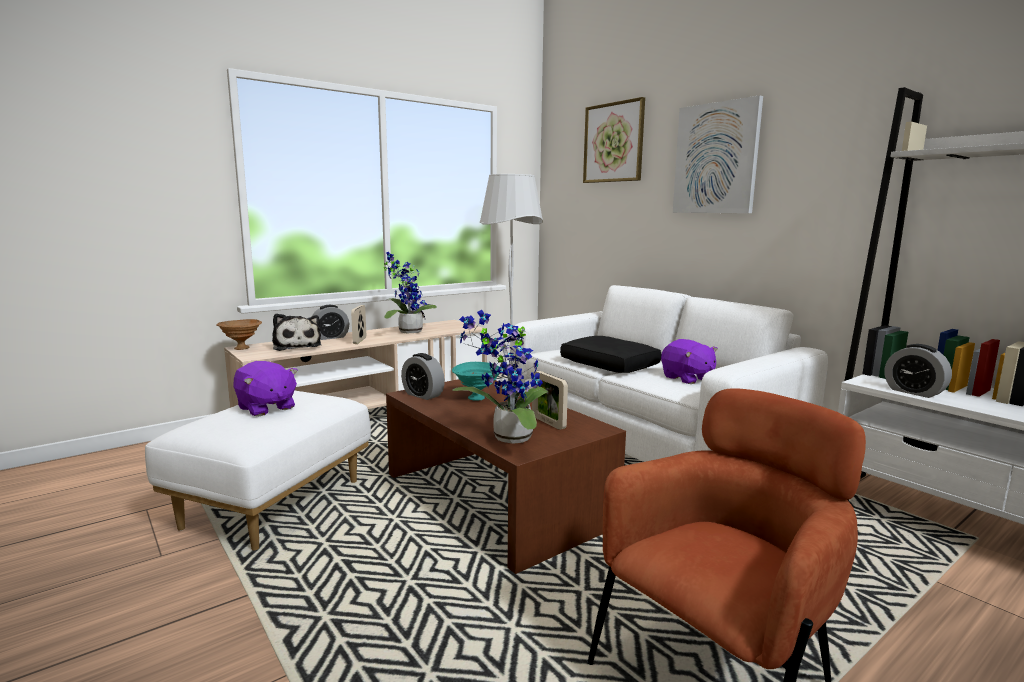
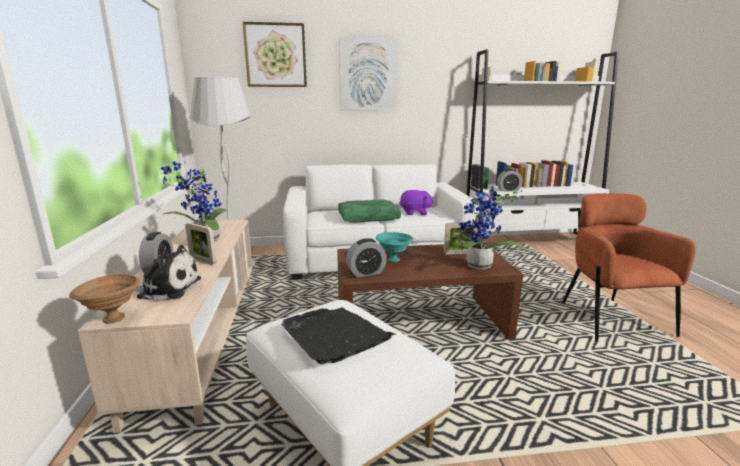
camera: 60 degrees left, 5 degrees up
purple plush toy [233,361,298,416] -> black tray [282,307,395,364]
black pillow [560,336,661,373] -> green pillow [338,200,401,223]

